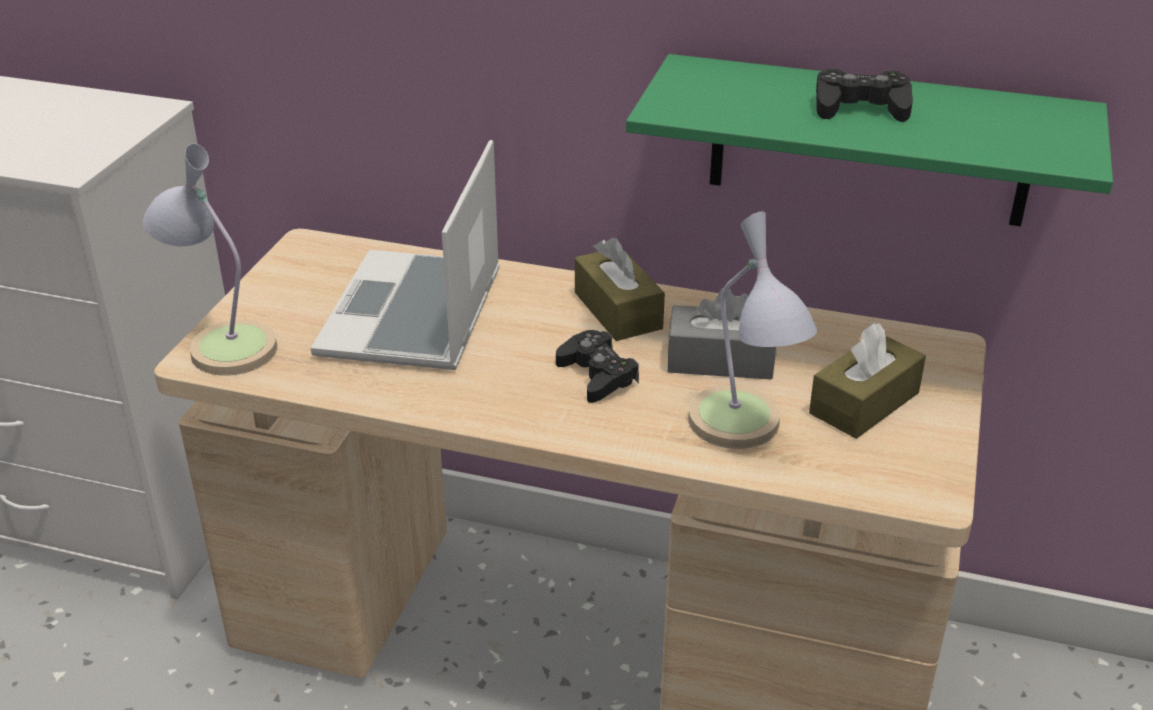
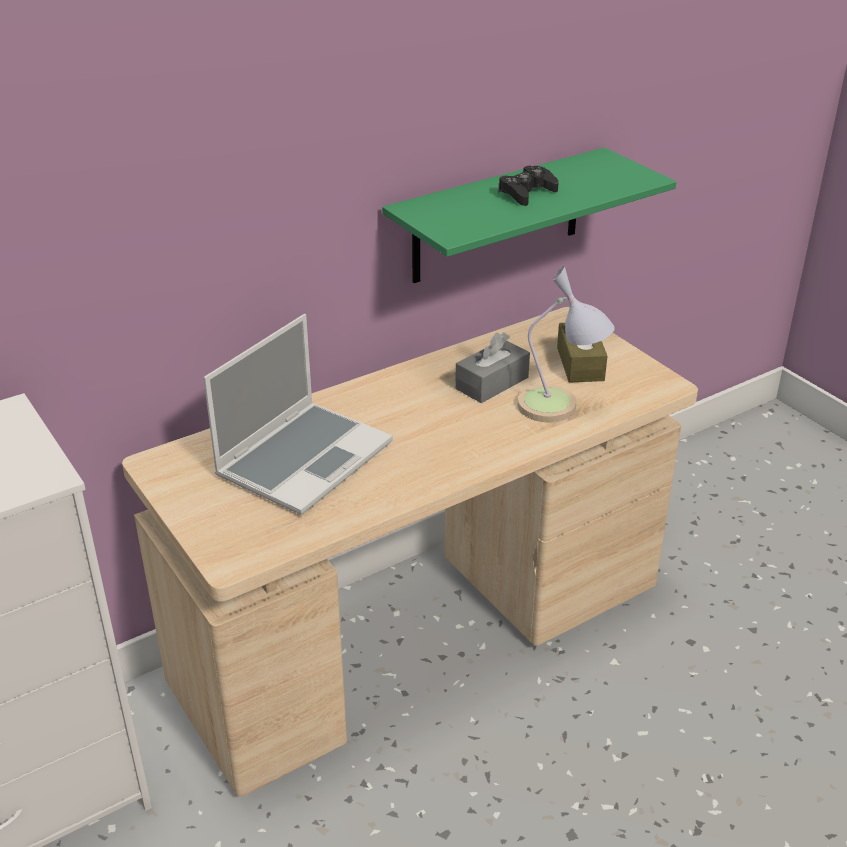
camera: 50 degrees left, 0 degrees up
table lamp [143,143,278,376] -> none
laptop [311,140,499,370] -> laptop turned 105 degrees counterclockwise [203,314,393,515]
black game controller [556,330,639,403] -> none
brown tissue box [575,237,665,341] -> none

